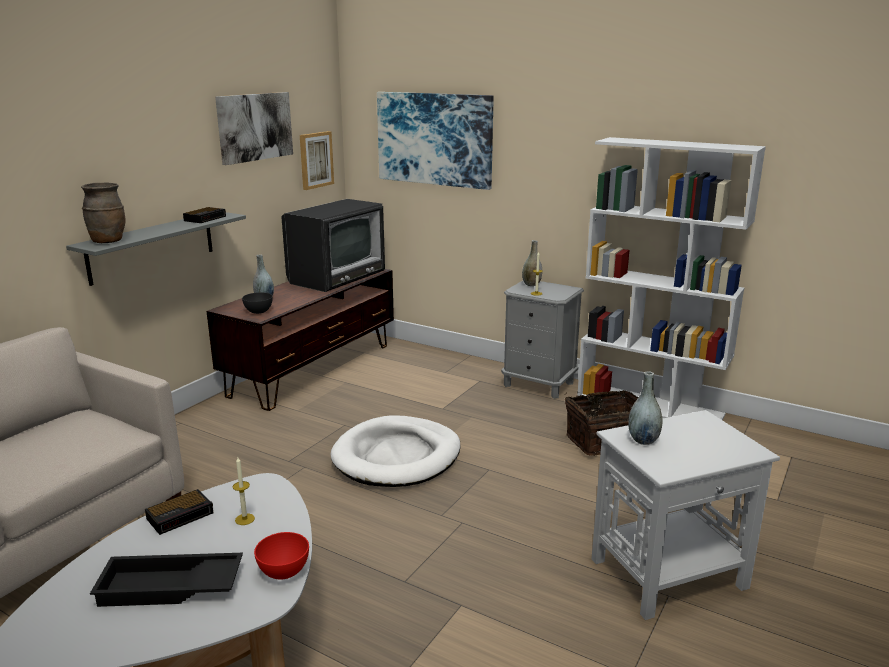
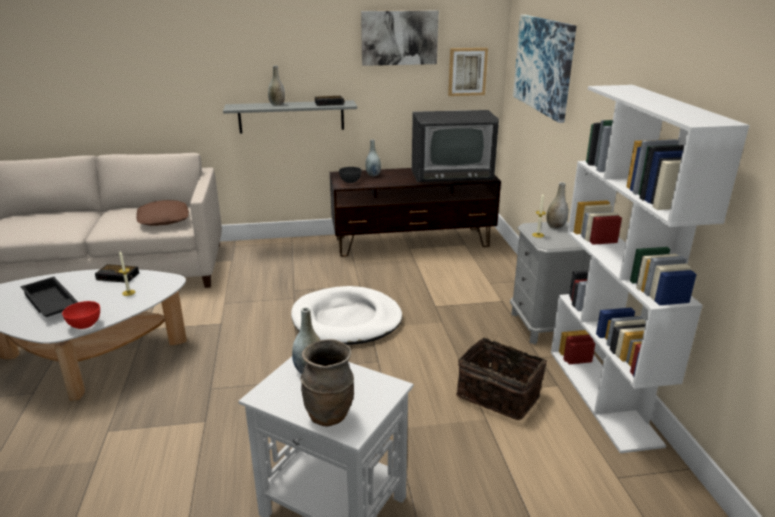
camera: 50 degrees right, 5 degrees up
brown vase [81,183,126,243] -> brown vase moved to [300,339,354,427]
none -> brown pillow [136,200,189,226]
none -> grey vase [268,66,285,106]

